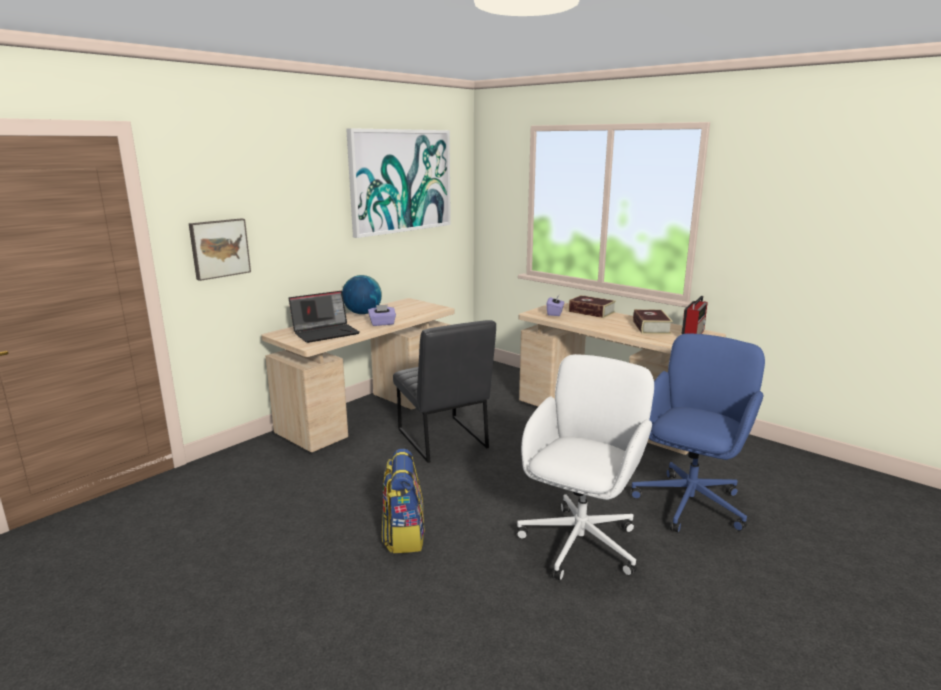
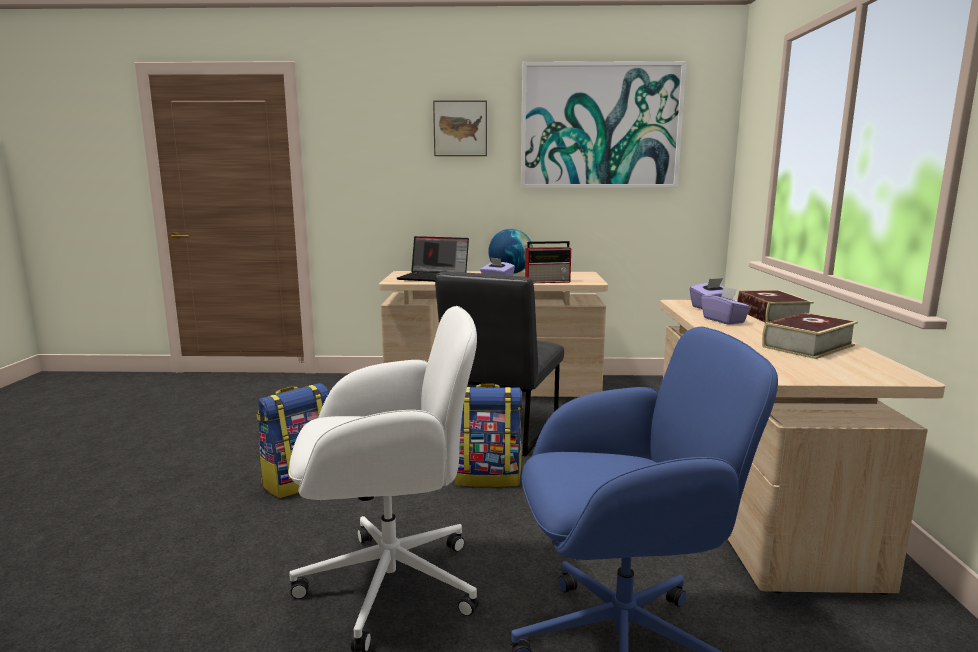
camera: 50 degrees right, 5 degrees down
picture [189,218,251,281] -> picture moved to [433,100,487,156]
radio [681,296,708,335] -> radio moved to [525,241,572,283]
none -> backpack [455,384,523,487]
none -> purple tissue box [701,286,751,325]

